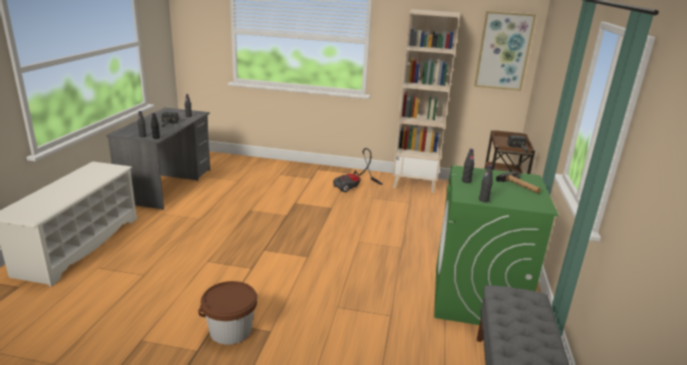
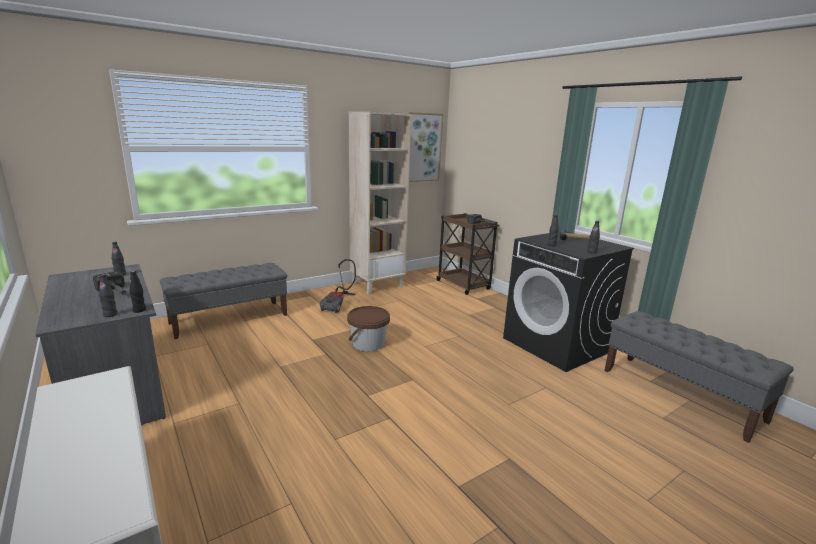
camera: 45 degrees left, 5 degrees down
brown bucket [198,281,258,345] -> brown bucket moved to [347,306,390,351]
green washing machine [434,165,559,325] -> black washing machine [503,231,634,372]
none -> grey bench [160,263,287,339]

